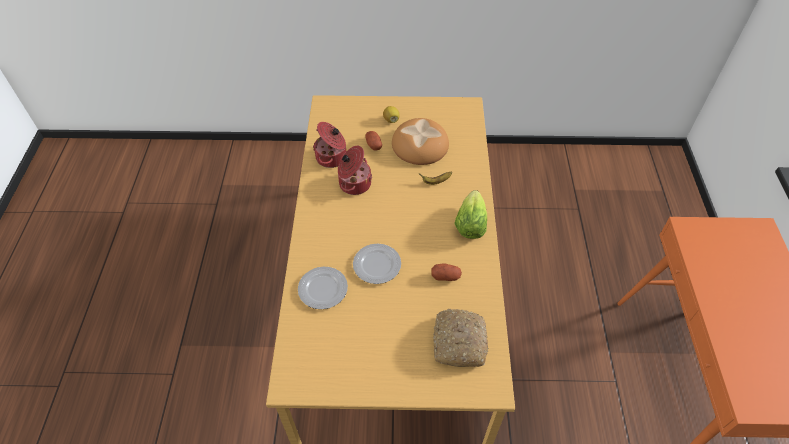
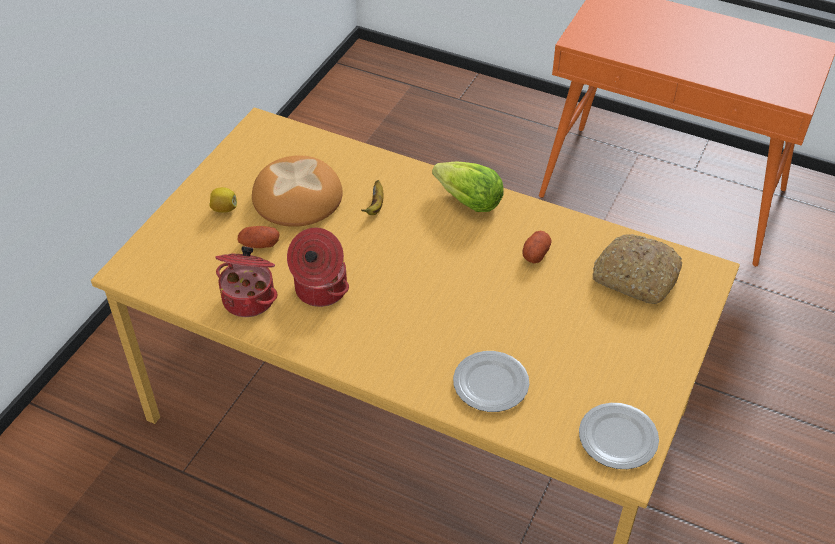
camera: 65 degrees left, 5 degrees down
plate [353,244,401,284] -> plate moved to [579,403,659,469]

